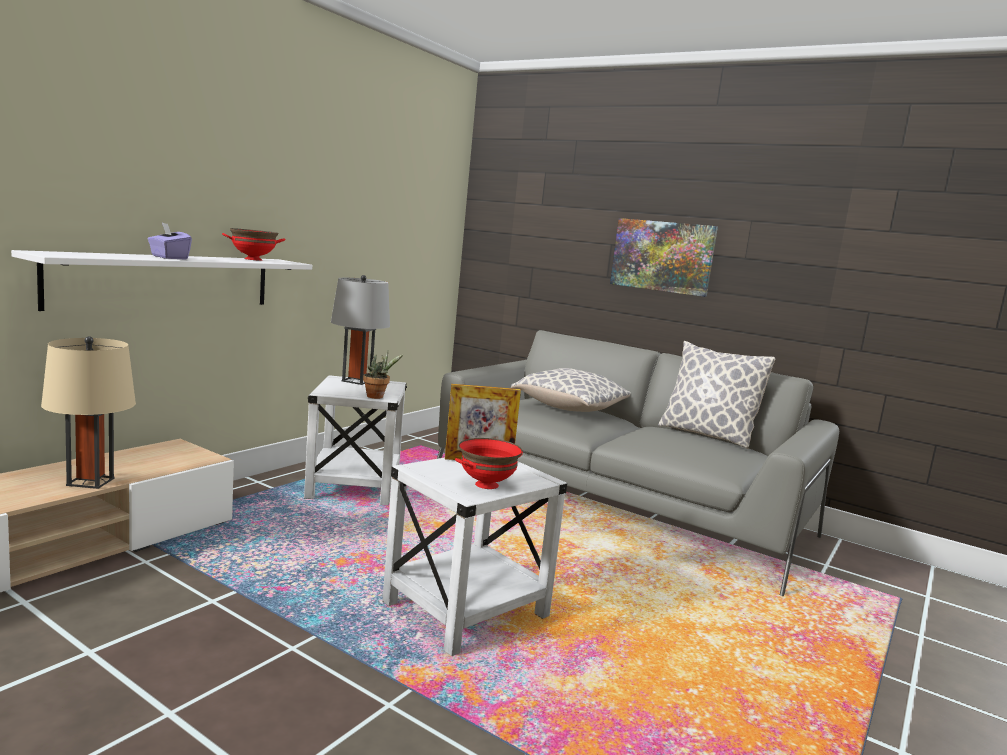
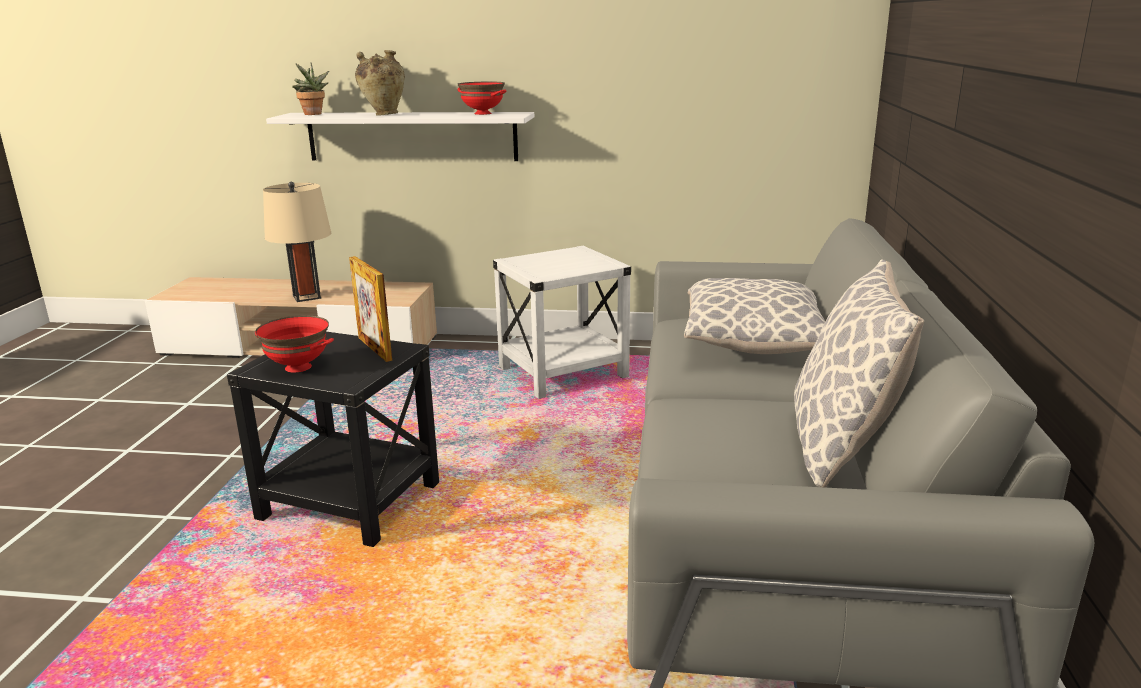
camera: 65 degrees right, 10 degrees up
purple tissue box [148,223,192,260] -> beige vase [355,50,405,116]
grey table lamp [331,275,390,385] -> none
potted plant [363,350,403,399] -> potted plant moved to [292,63,329,115]
white side table [382,457,567,656] -> black side table [227,332,439,547]
picture [610,218,718,297] -> none

